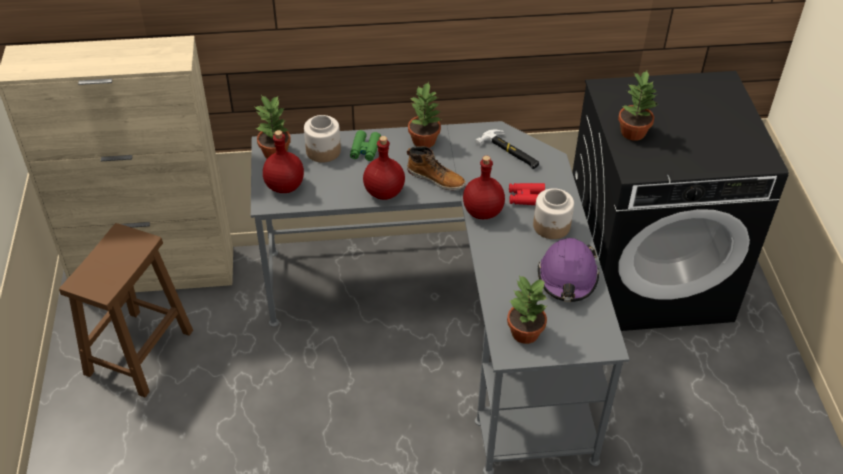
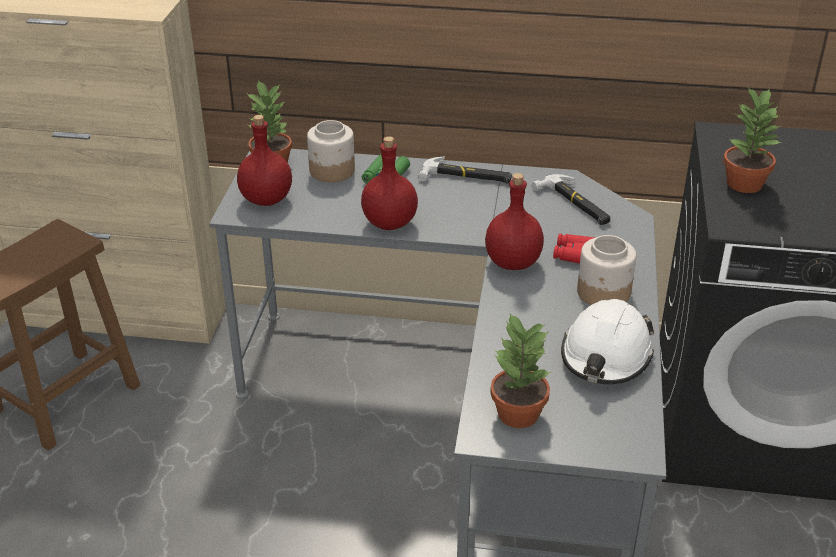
camera: 15 degrees right, 10 degrees down
boot [407,146,466,190] -> none
potted plant [408,81,442,148] -> hammer [418,157,512,184]
purple hard hat [538,238,599,302] -> white hard hat [561,299,654,384]

